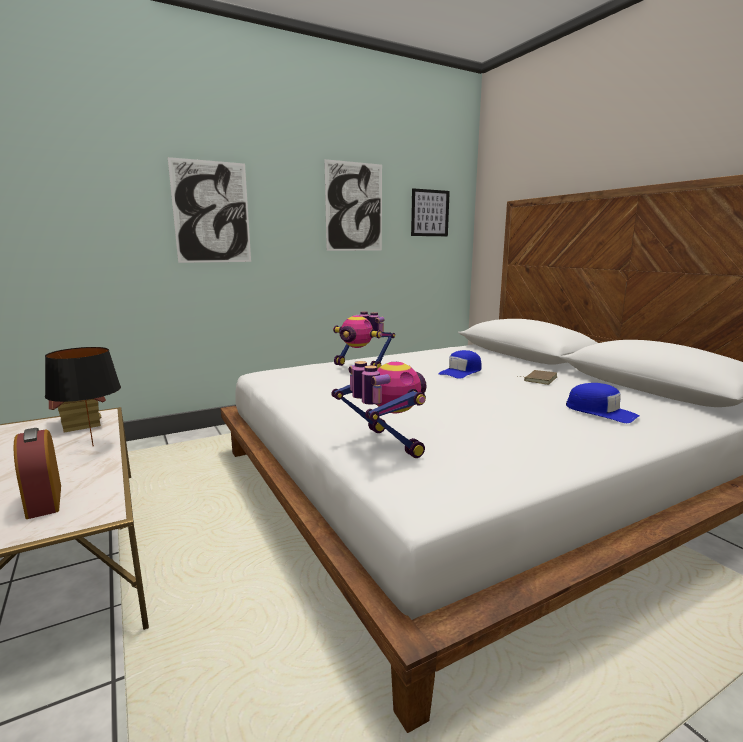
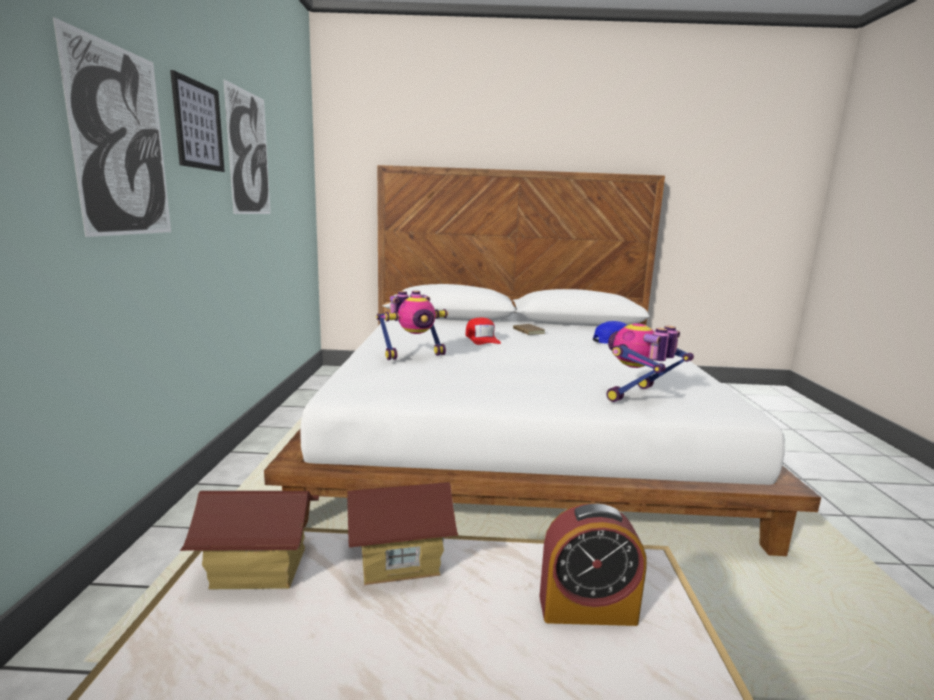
camera: 60 degrees left, 0 degrees up
black table lamp [45,347,121,446] -> toy house [347,482,458,585]
toy robot [331,361,427,458] -> toy robot turned 45 degrees counterclockwise [606,323,694,402]
picture [411,188,450,236] -> picture moved to [170,70,225,172]
blue cap [439,350,481,379] -> red cap [465,317,501,345]

